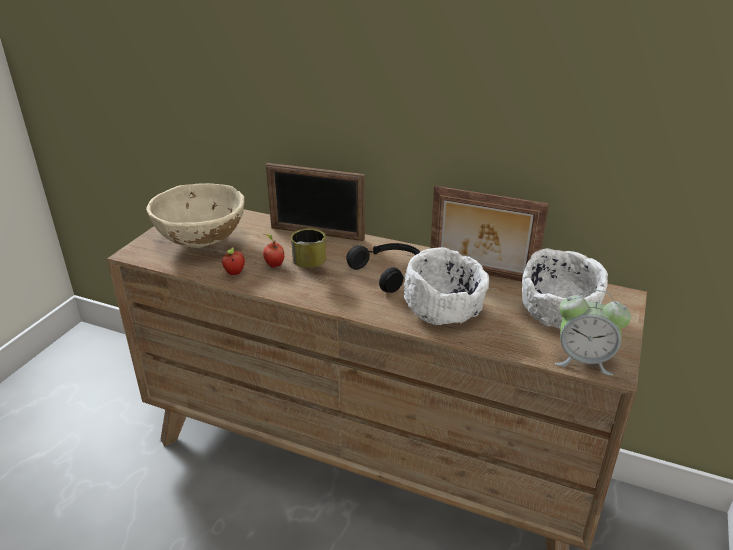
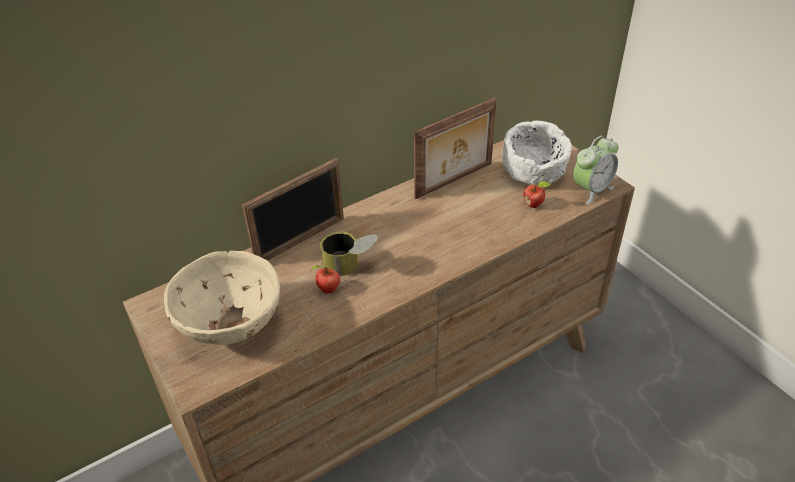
camera: 55 degrees left, 10 degrees up
apple [222,247,245,275] -> apple moved to [523,181,551,208]
black headphones [346,243,421,293] -> none
white bowl [403,247,489,325] -> none

